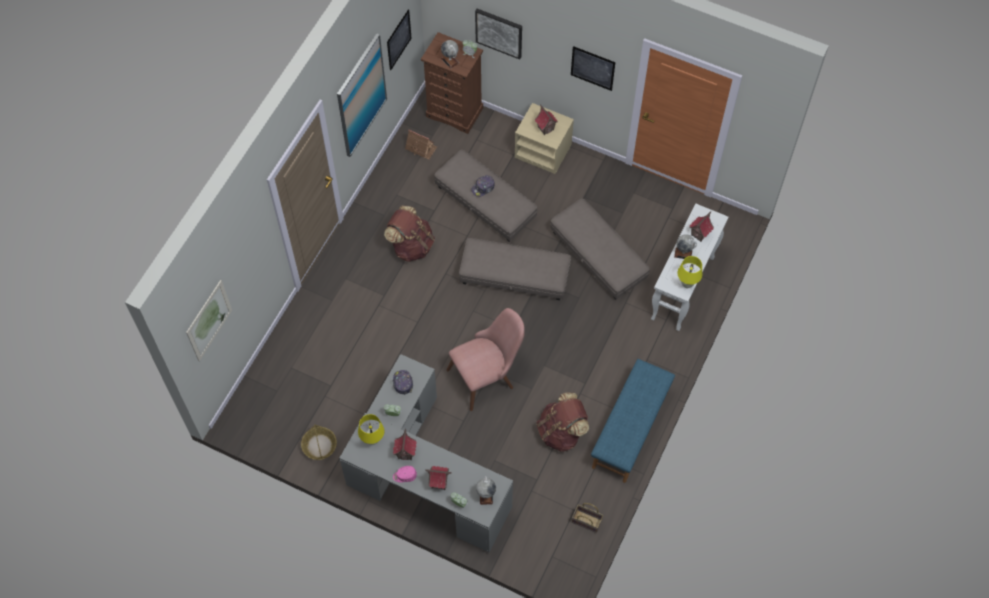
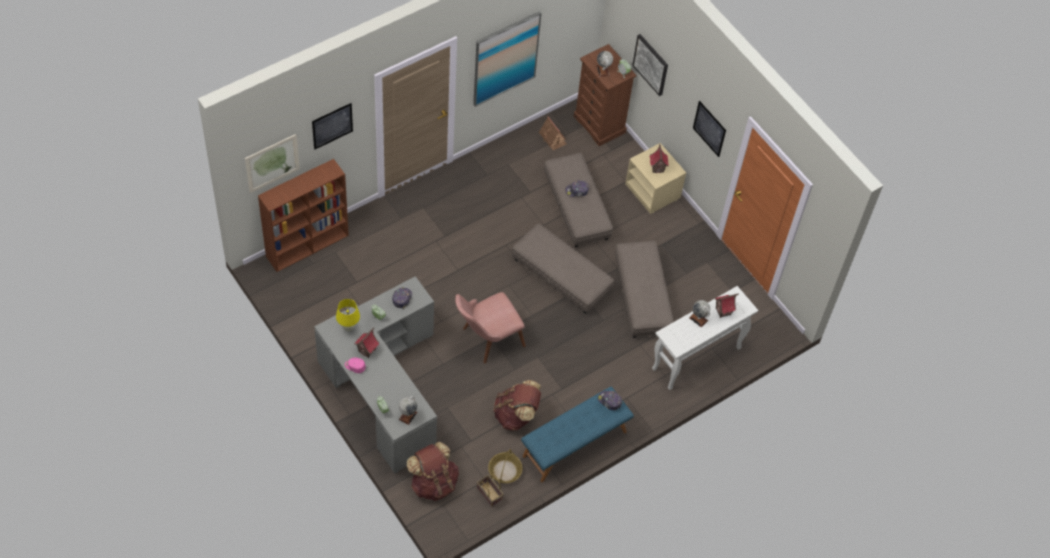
camera: 25 degrees right, 5 degrees down
basket [301,424,337,460] -> basket moved to [488,449,523,483]
brown backpack [384,205,435,262] -> brown backpack moved to [407,442,459,501]
picture [387,10,412,70] -> picture moved to [312,103,353,149]
toy house [425,466,452,490] -> none
pink chair [447,308,525,411] -> pink chair turned 150 degrees clockwise [455,292,526,363]
yellow table lamp [678,256,703,288] -> none
none -> brown bookcase [258,159,349,272]
none -> cap [598,391,623,410]

